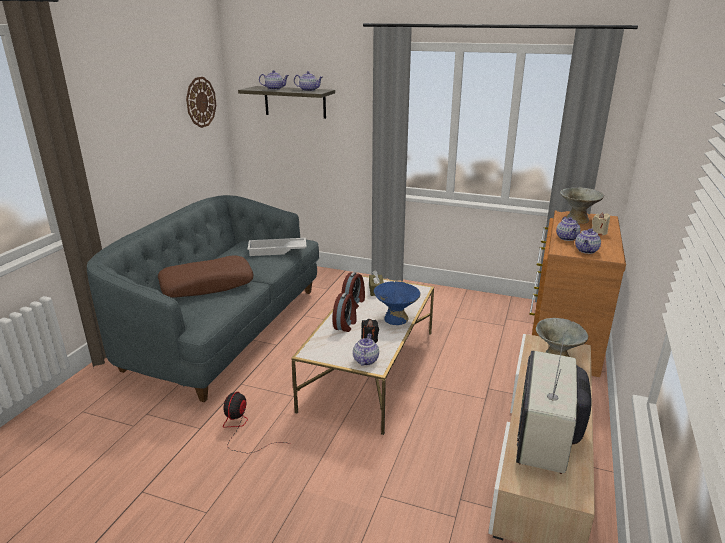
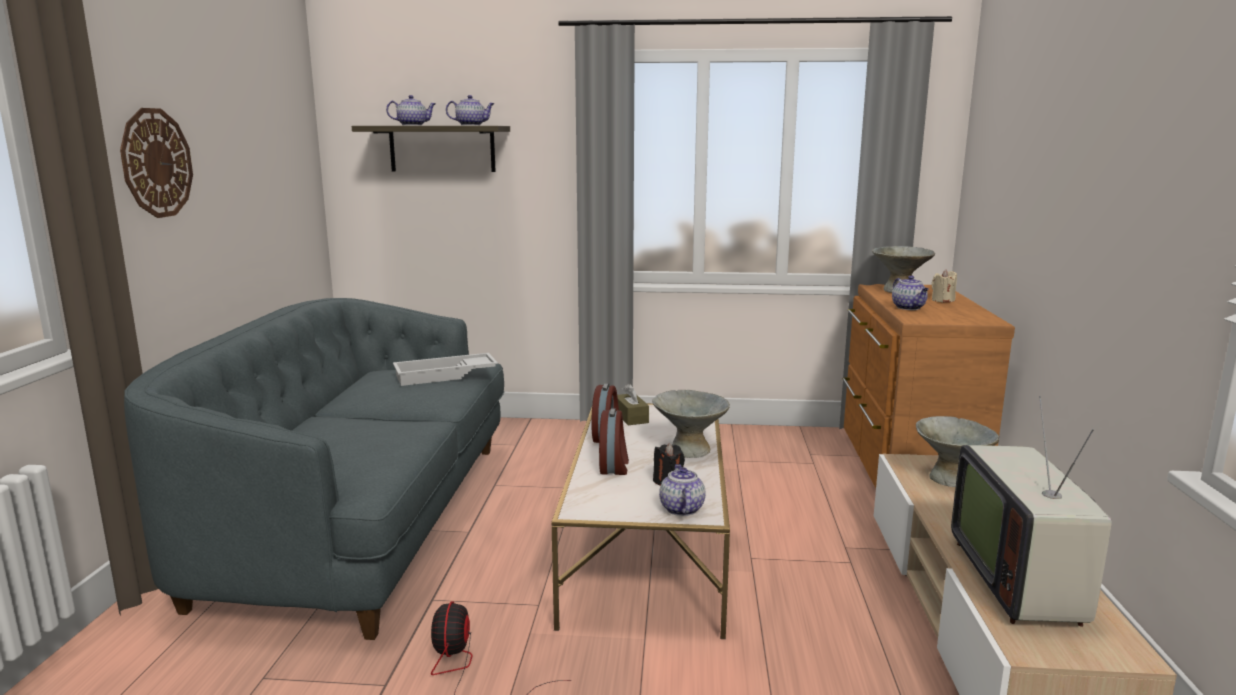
camera: 15 degrees left, 10 degrees down
brown pillow [158,255,253,298] -> none
wall clock [186,77,216,128] -> wall clock moved to [120,108,193,218]
blue bowl [374,281,420,325] -> grey bowl [652,390,730,458]
teapot [575,228,601,254] -> none

